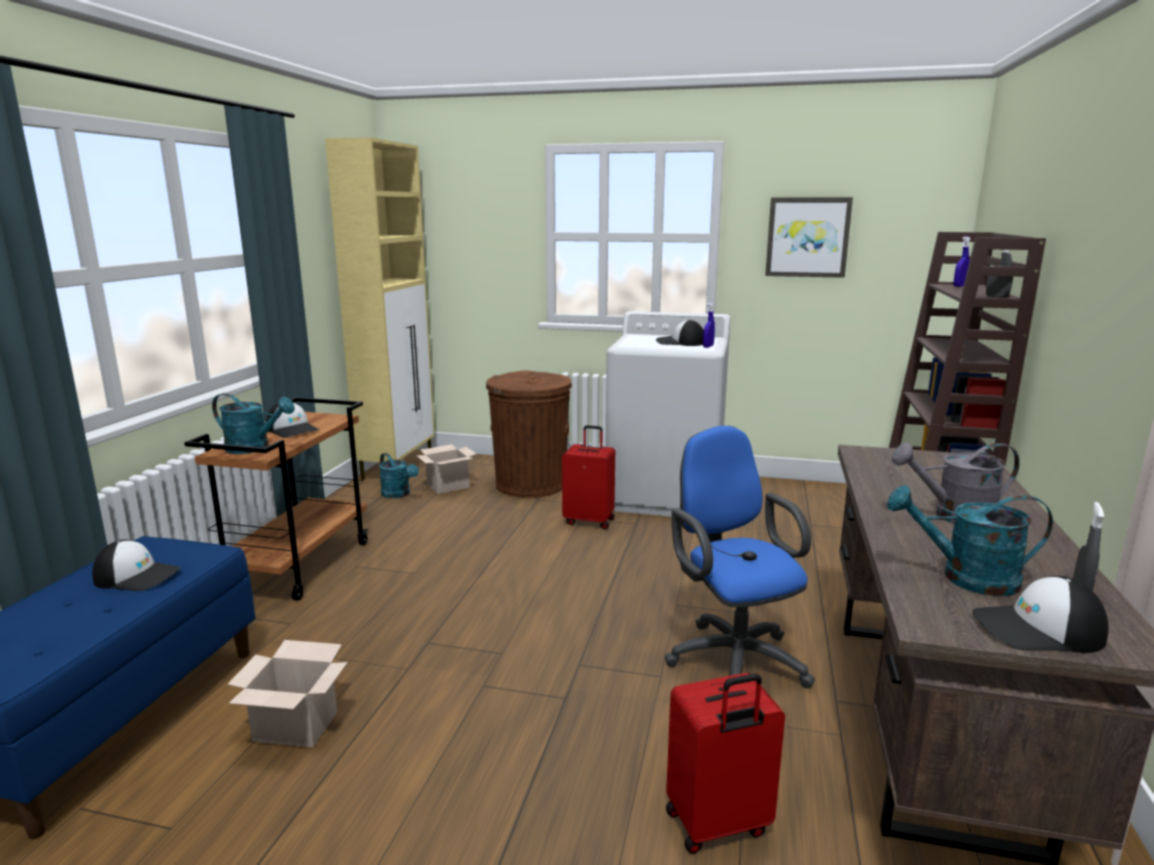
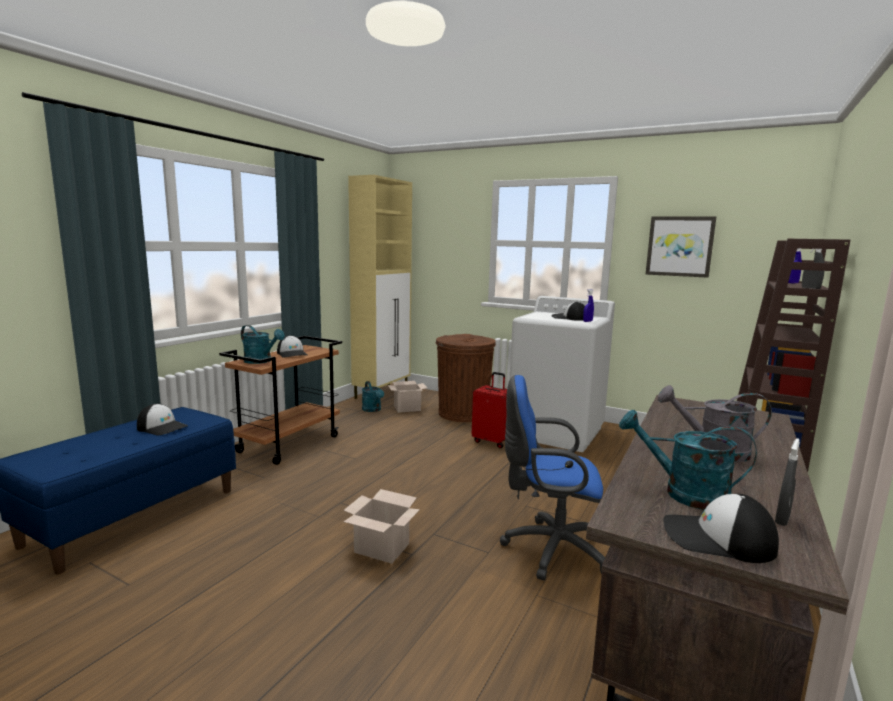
camera: 15 degrees right, 5 degrees down
cardboard box [228,640,348,747] -> cardboard box moved to [343,489,420,564]
blue office chair [665,426,815,688] -> blue office chair turned 75 degrees counterclockwise [500,375,605,580]
red suitcase [666,673,785,854] -> none

